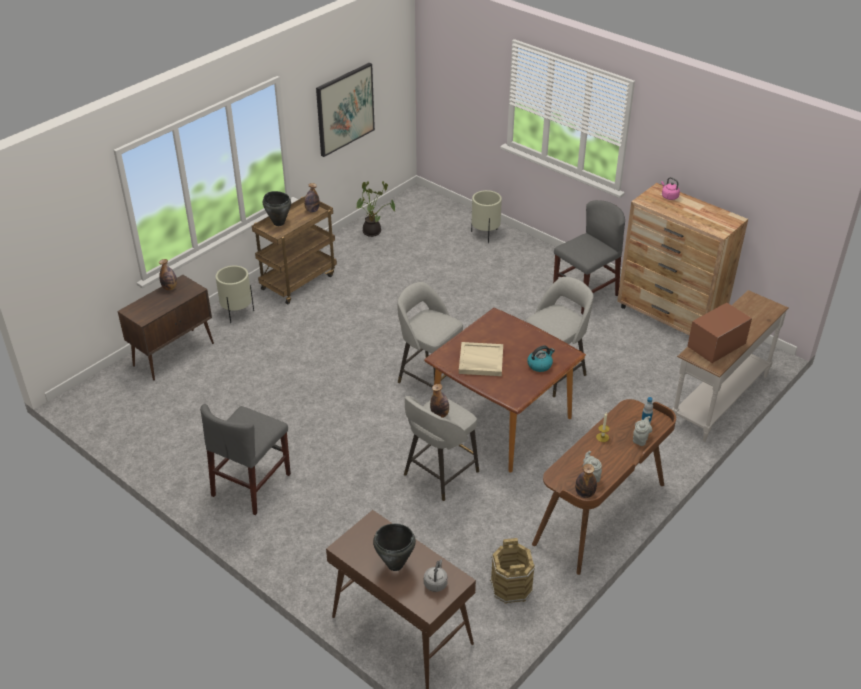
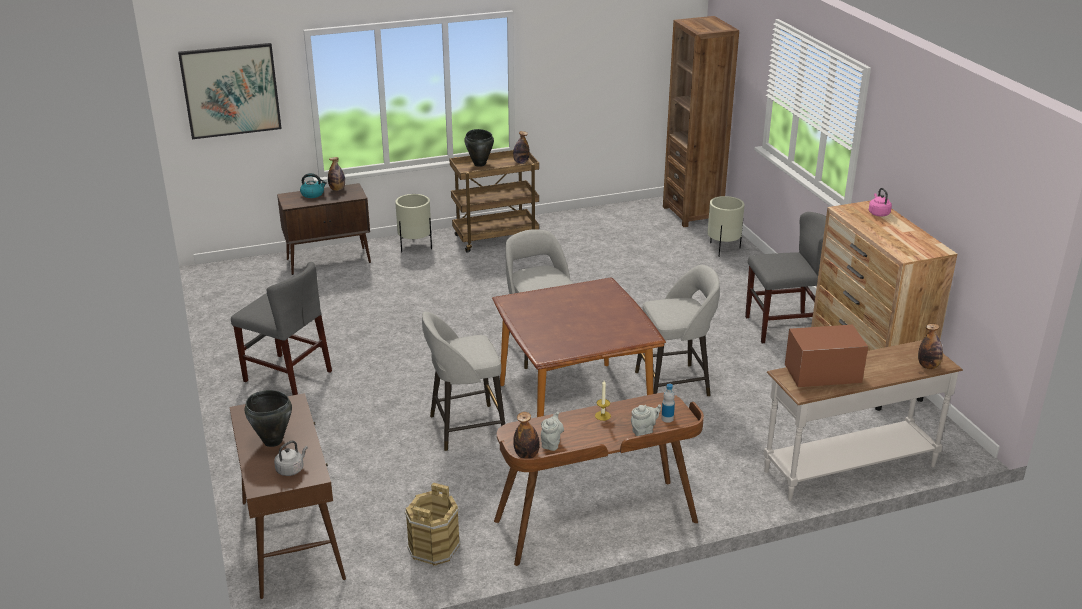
camera: 30 degrees right, 10 degrees down
grey chair [200,404,291,515] -> grey chair turned 120 degrees counterclockwise [231,262,332,395]
picture [316,63,375,157] -> picture moved to [178,43,282,139]
potted plant [357,181,395,237] -> none
bottle [430,384,449,418] -> bottle moved to [918,324,943,369]
beige tray [459,342,503,376] -> none
kettle [527,346,555,372] -> kettle moved to [300,173,327,198]
none -> brown bookcase [663,16,739,227]

